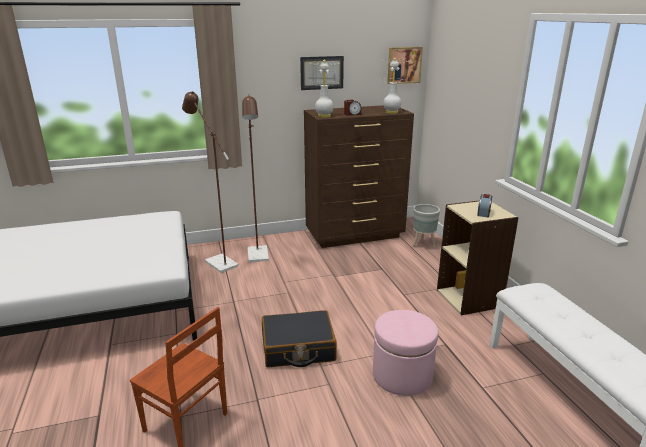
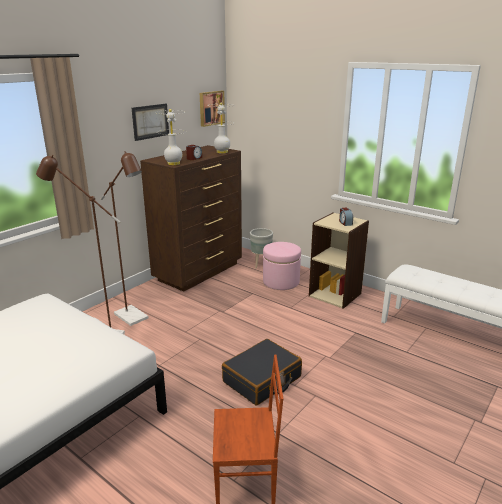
camera: 35 degrees left, 0 degrees up
pink ottoman [373,310,438,396] -> pink ottoman moved to [263,242,301,290]

